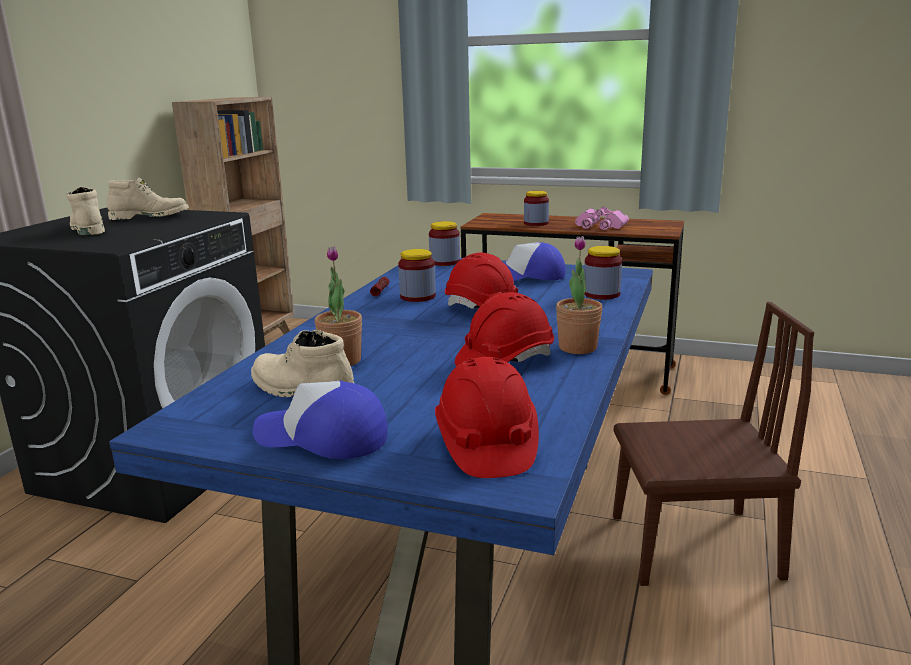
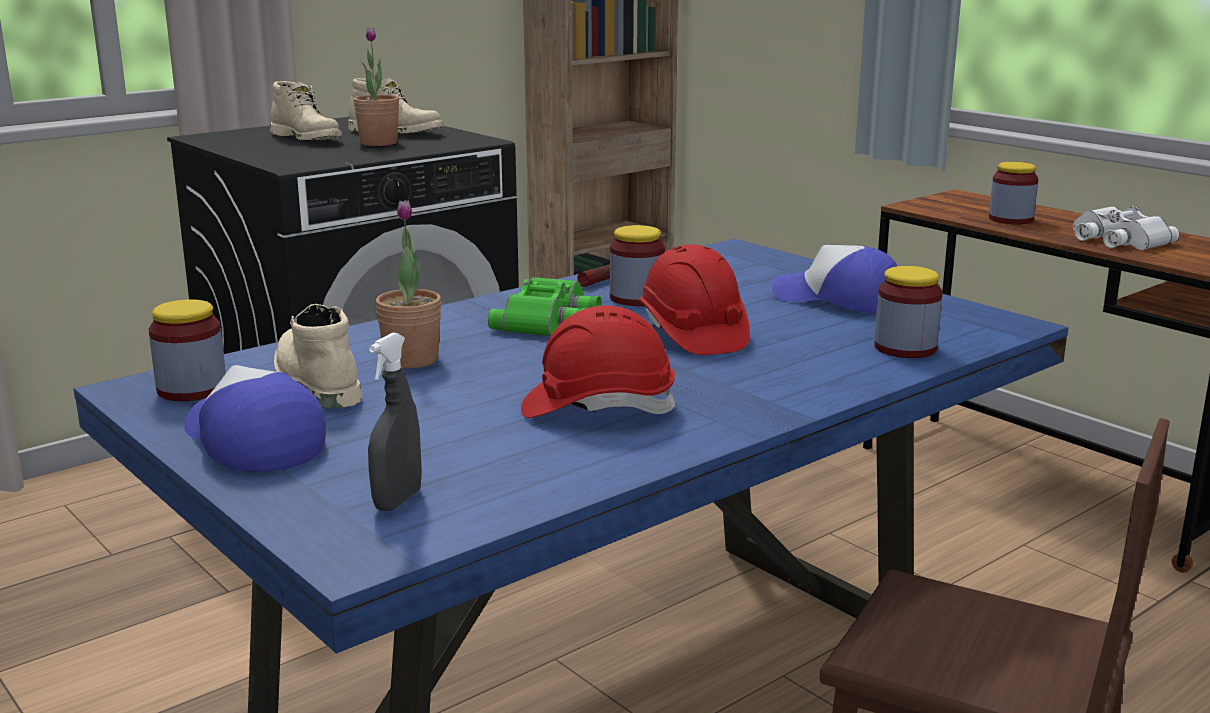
camera: 30 degrees right, 0 degrees up
beige boot [67,187,105,235] -> beige boot turned 135 degrees clockwise [270,81,342,140]
jar [429,221,460,266] -> jar moved to [149,299,226,401]
red hard hat [435,357,539,478] -> grey spray bottle [368,333,422,511]
potted plant [556,236,603,354] -> potted plant moved to [353,27,399,146]
pink binoculars [575,207,629,230] -> white binoculars [1073,206,1179,250]
none -> green binoculars [488,277,602,336]

